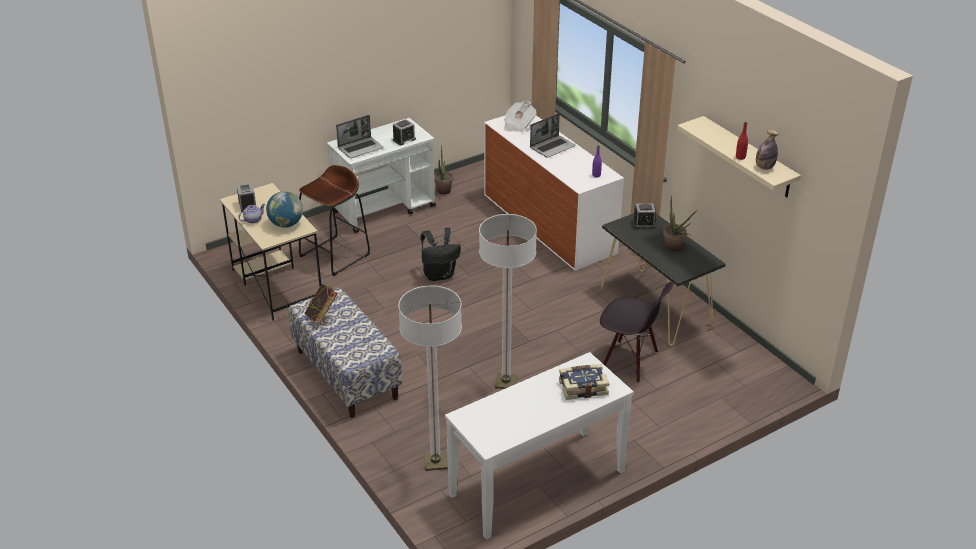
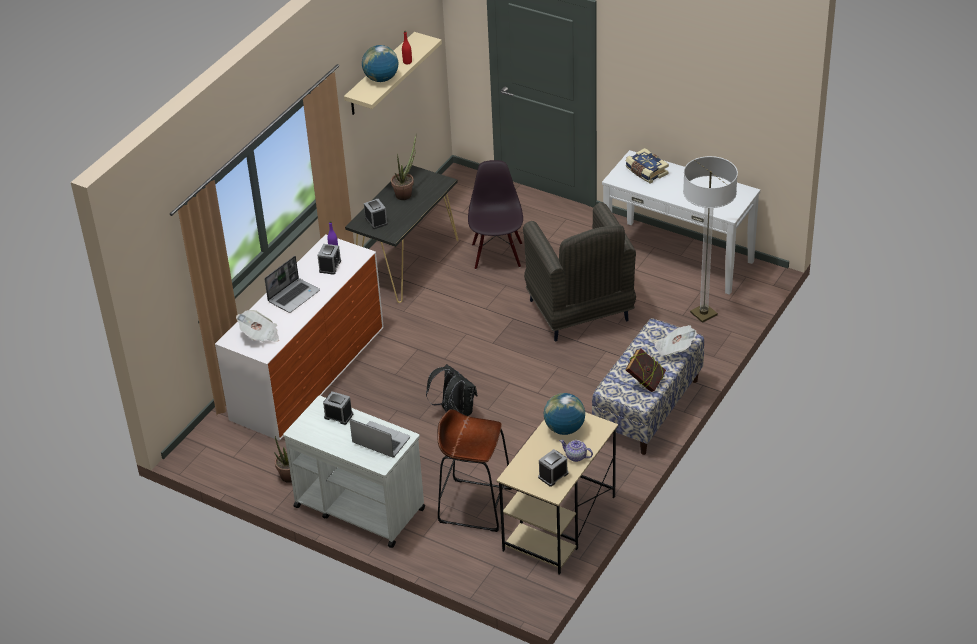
camera: 115 degrees left, 5 degrees up
floor lamp [479,214,537,389] -> grey armchair [523,202,636,341]
laptop [530,113,576,158] -> laptop turned 105 degrees clockwise [265,256,320,313]
bottle [756,130,778,170] -> none
none -> alarm clock [317,244,341,275]
none -> globe [362,45,398,82]
none -> newspaper [654,325,697,357]

